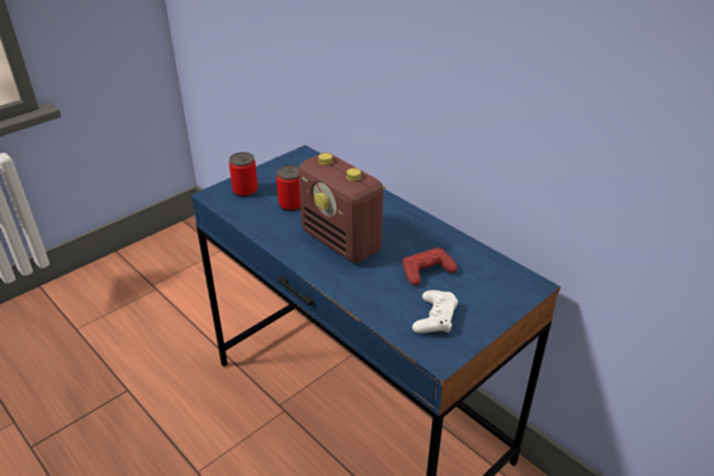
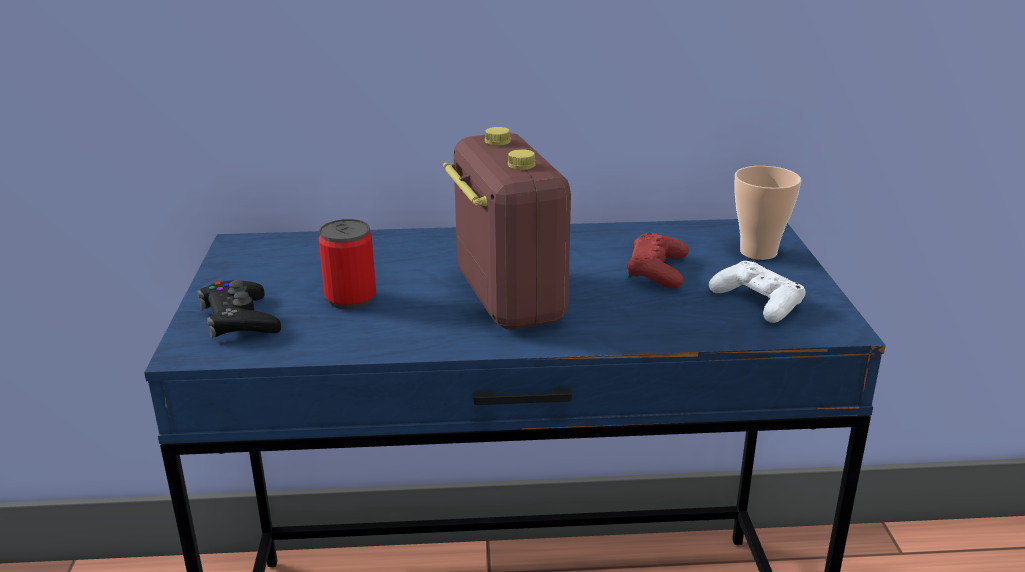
camera: 50 degrees left, 10 degrees down
can [229,152,258,197] -> black game controller [197,280,281,339]
radio [298,152,386,263] -> radio turned 105 degrees counterclockwise [443,127,571,330]
none -> cup [734,166,801,260]

